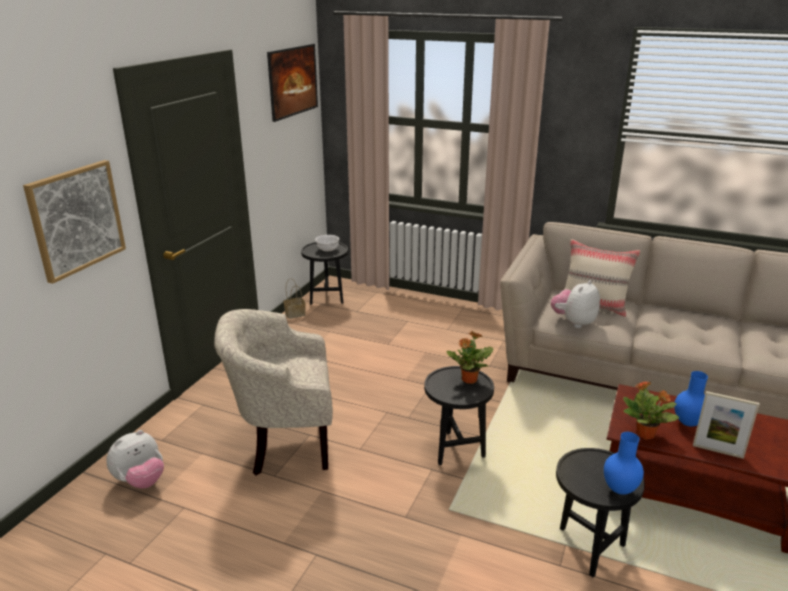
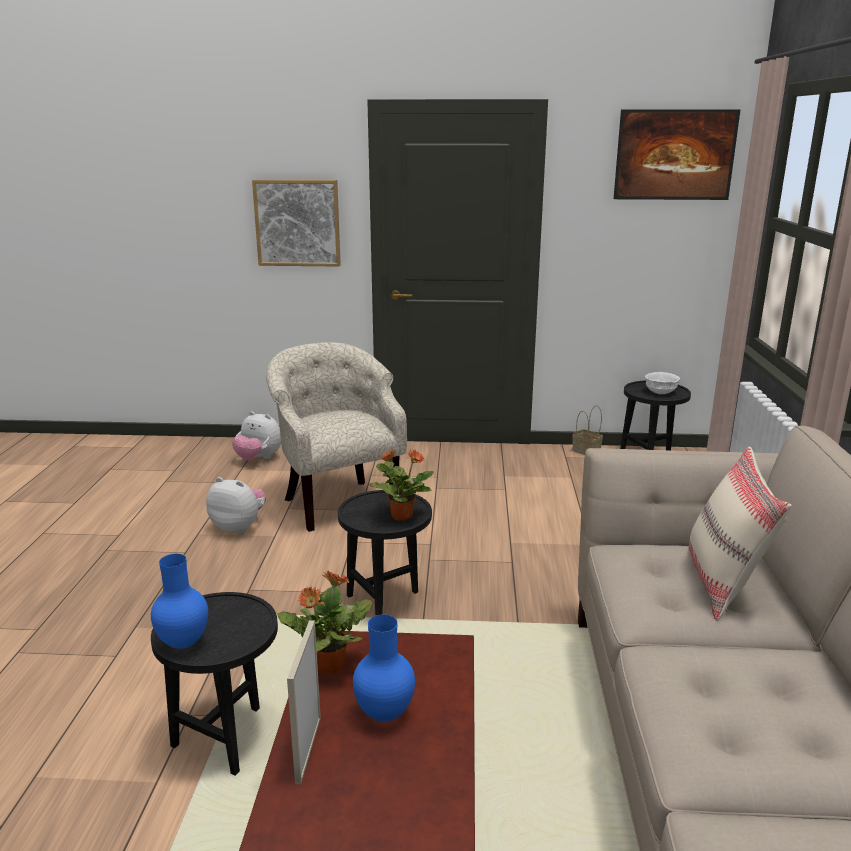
camera: 70 degrees right, 5 degrees down
plush toy [551,280,600,328] -> plush toy moved to [206,477,266,534]

